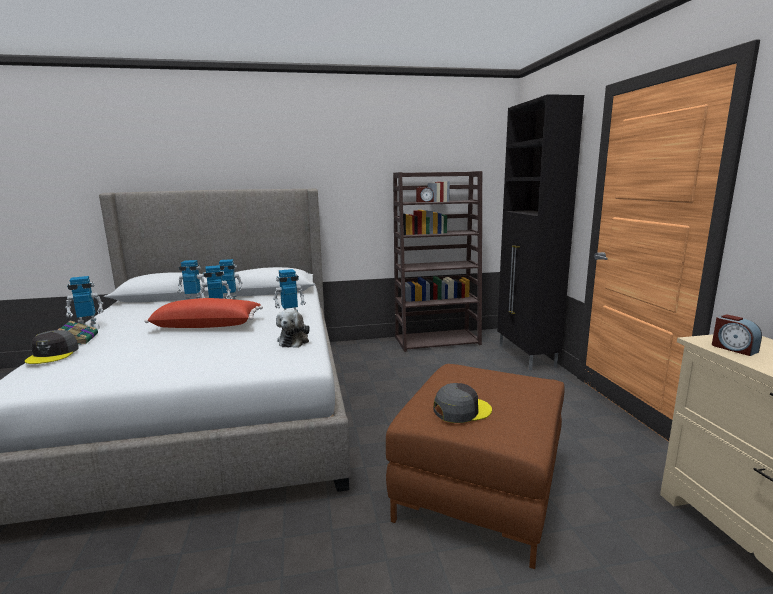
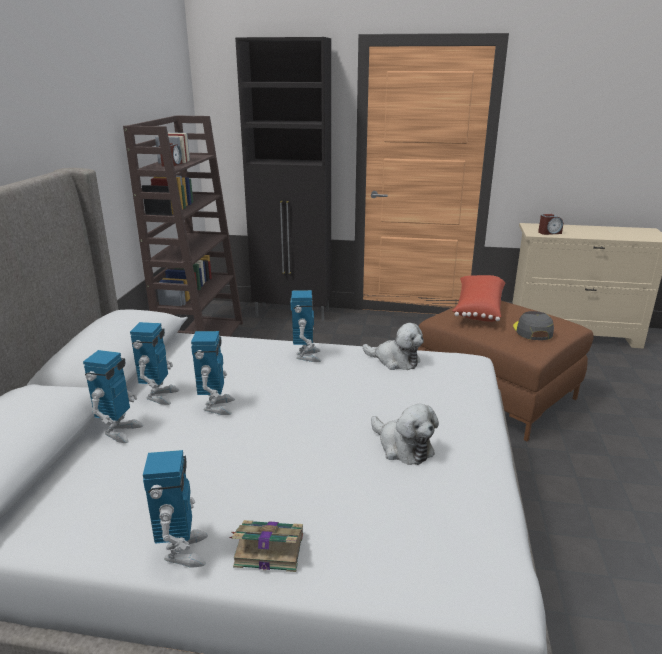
camera: 70 degrees left, 10 degrees up
grey cap [25,330,79,364] -> none
red pillow [144,298,263,328] -> red pillow moved to [452,275,505,322]
none -> plush toy [371,404,439,465]

